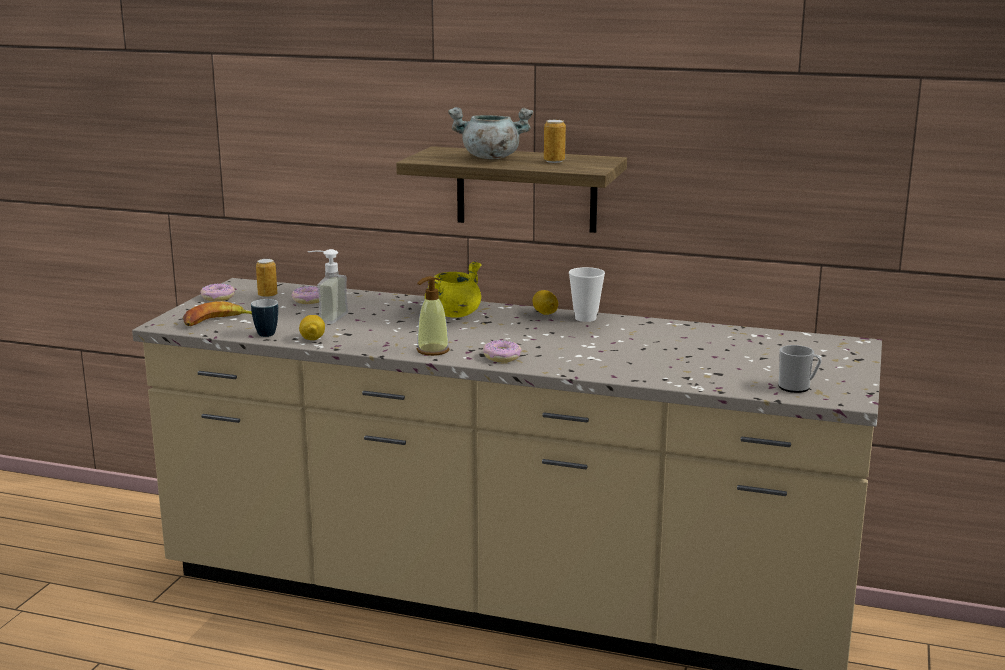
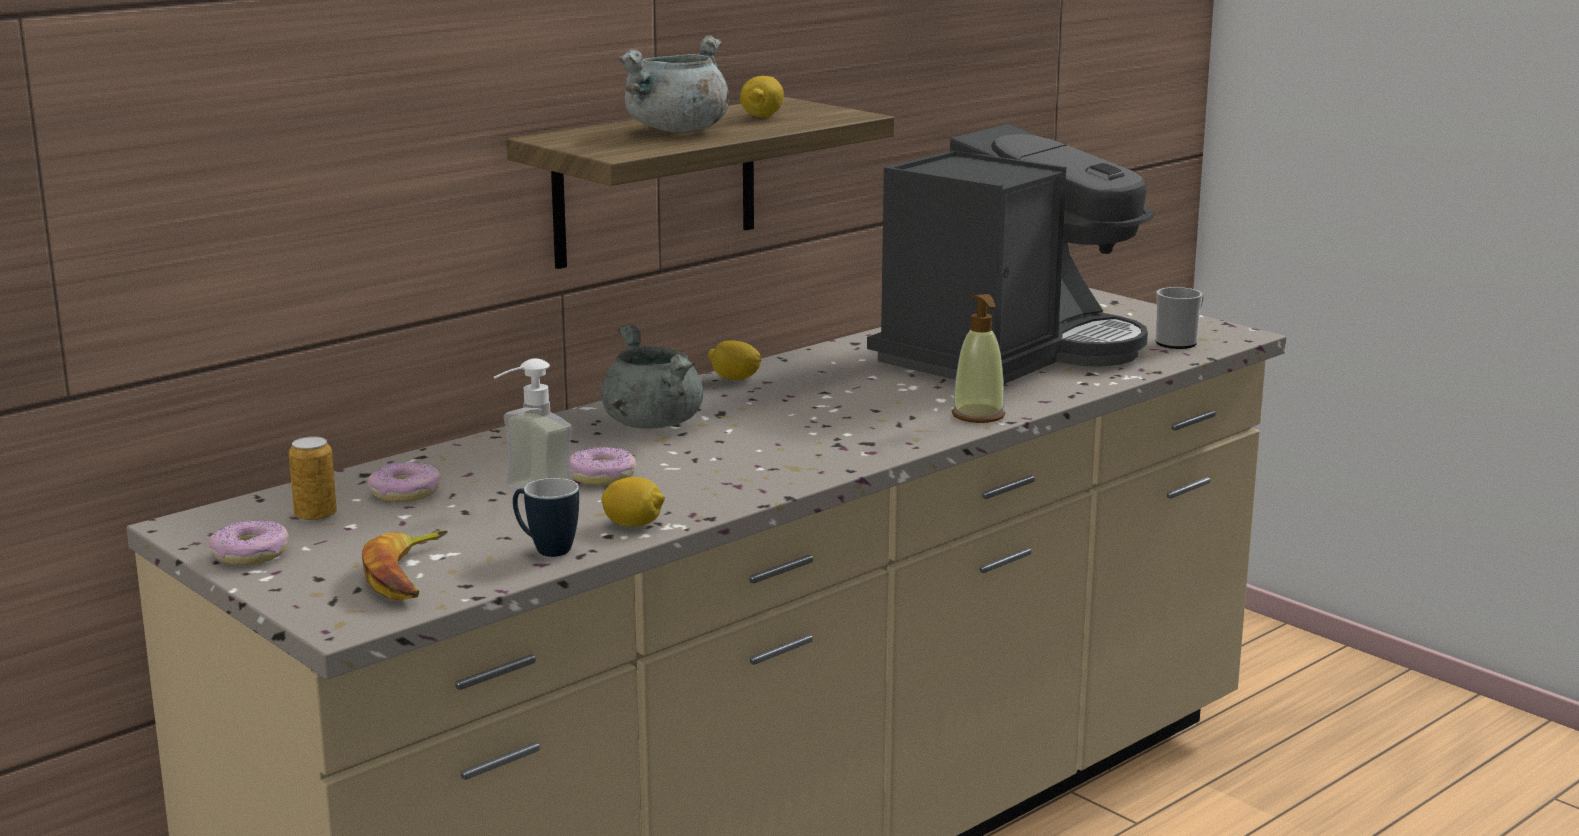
camera: 60 degrees left, 0 degrees up
soap dispenser [417,276,449,356] -> soap dispenser moved to [952,294,1005,423]
yellow cooking pot [424,262,482,318] -> grey cooking pot [601,325,703,429]
donut [483,340,522,362] -> donut moved to [570,447,636,485]
can [544,120,566,163] -> lemon [740,76,784,117]
cup [569,267,605,322] -> none
none -> coffee machine [867,124,1154,384]

